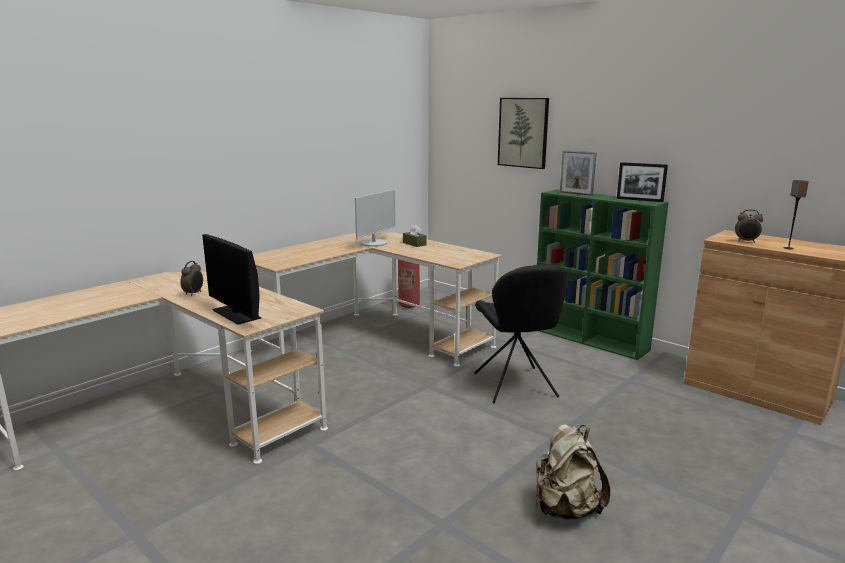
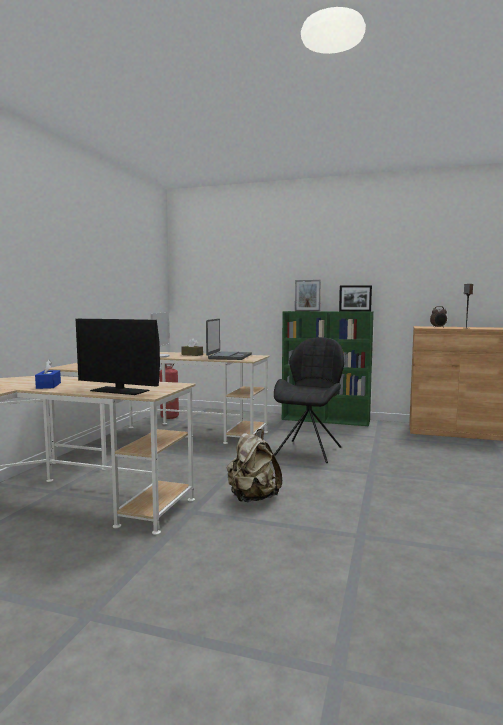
camera: 25 degrees left, 10 degrees down
alarm clock [180,261,203,296] -> blue tissue box [35,360,61,389]
black chair [474,264,568,403] -> black chair turned 120 degrees counterclockwise [274,337,344,463]
picture [498,98,549,169] -> none
beige backpack [535,424,610,520] -> beige backpack moved to [227,429,282,502]
none -> laptop [206,319,252,360]

